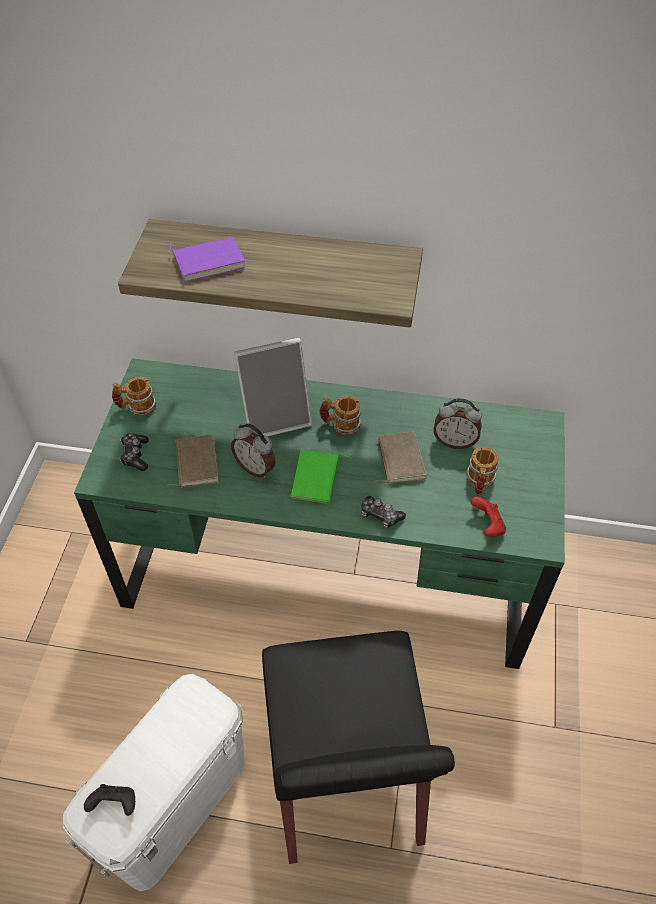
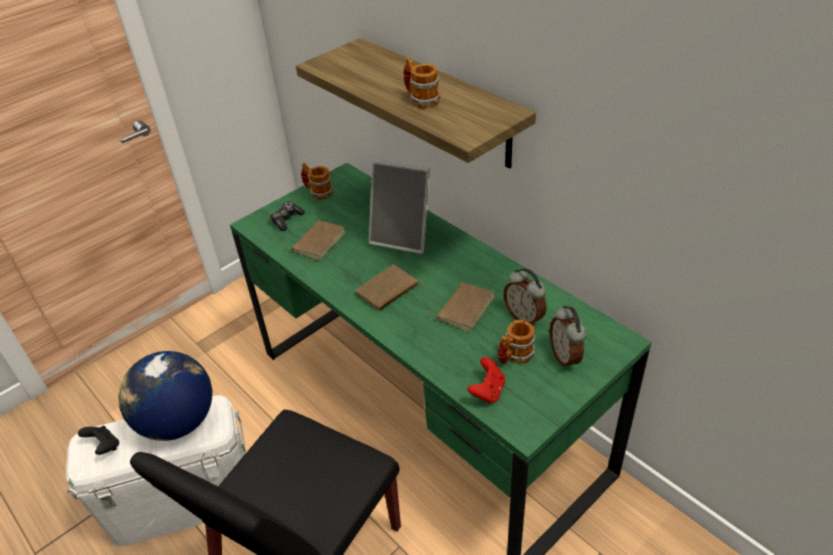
camera: 40 degrees right, 10 degrees down
purple book [170,237,245,282] -> none
alarm clock [231,424,276,478] -> alarm clock moved to [550,305,587,369]
green book [290,450,351,504] -> brown book [356,264,426,311]
mug [320,396,361,436] -> mug moved to [403,56,441,108]
game controller [361,496,406,529] -> none
none -> globe [119,351,212,441]

